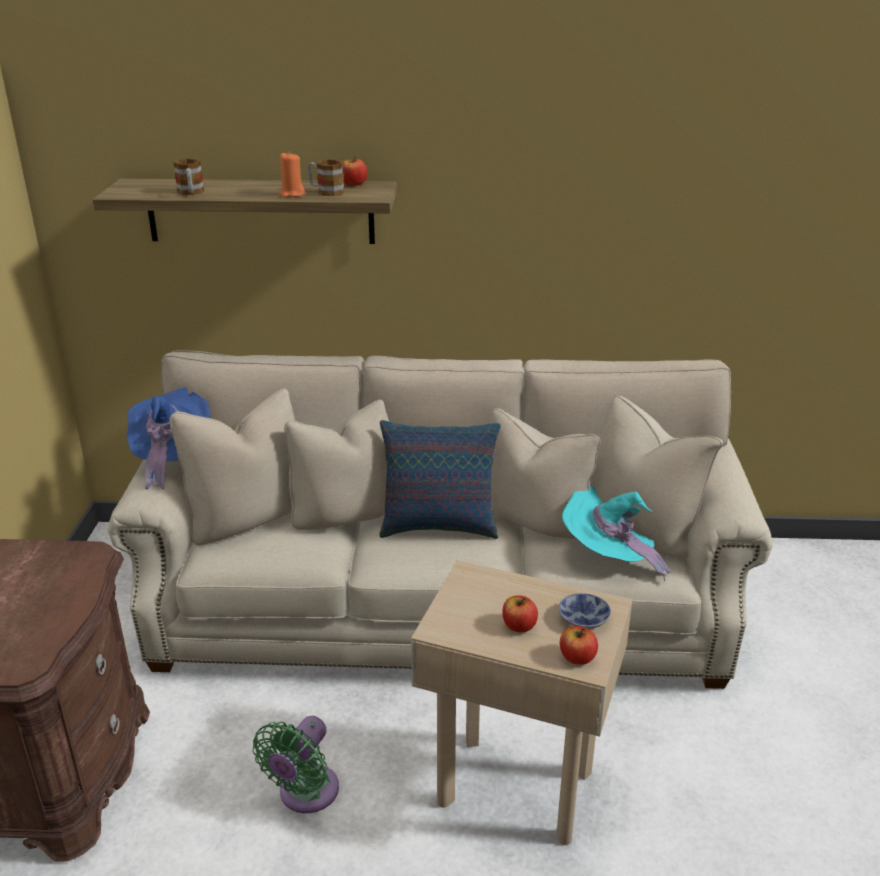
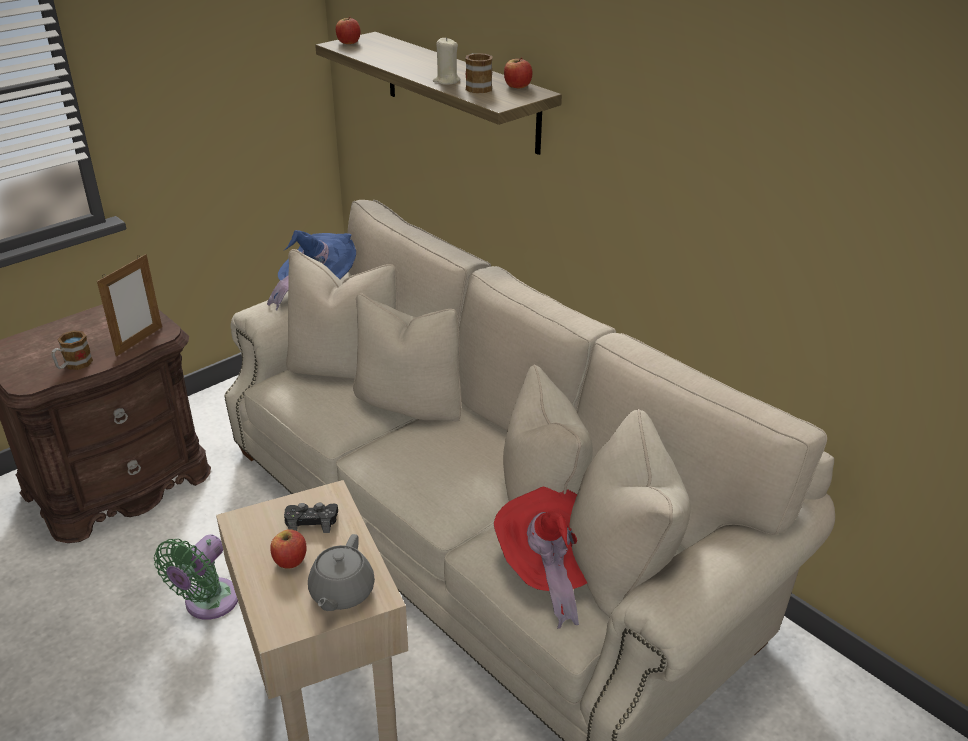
camera: 45 degrees right, 5 degrees up
mug [173,158,204,195] -> mug moved to [52,330,93,370]
green fan [253,716,339,813] -> green fan turned 45 degrees counterclockwise [154,534,238,620]
orange candle [279,151,305,197] -> beige candle [433,37,460,85]
blue pillow [379,420,501,539] -> none
bowl [559,593,611,629] -> grey teapot [308,534,375,611]
apple [560,626,598,665] -> apple moved to [336,17,361,44]
turquoise hat [562,486,671,582] -> red hat [494,486,587,629]
none -> picture frame [97,254,162,357]
none -> black game controller [284,502,338,533]

